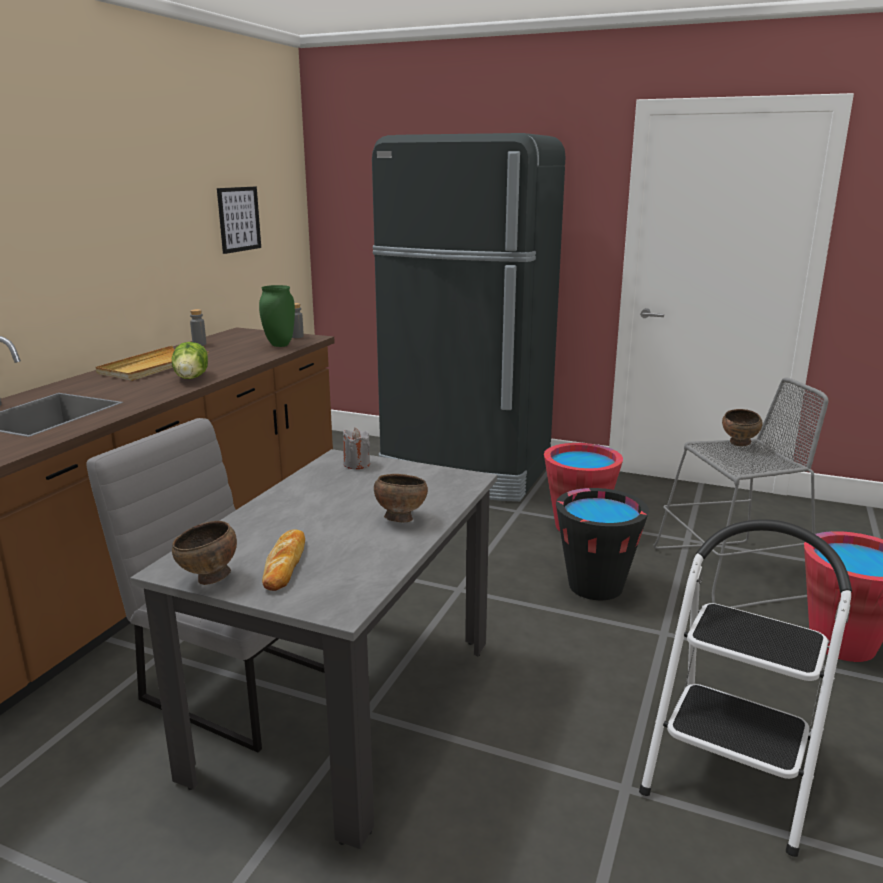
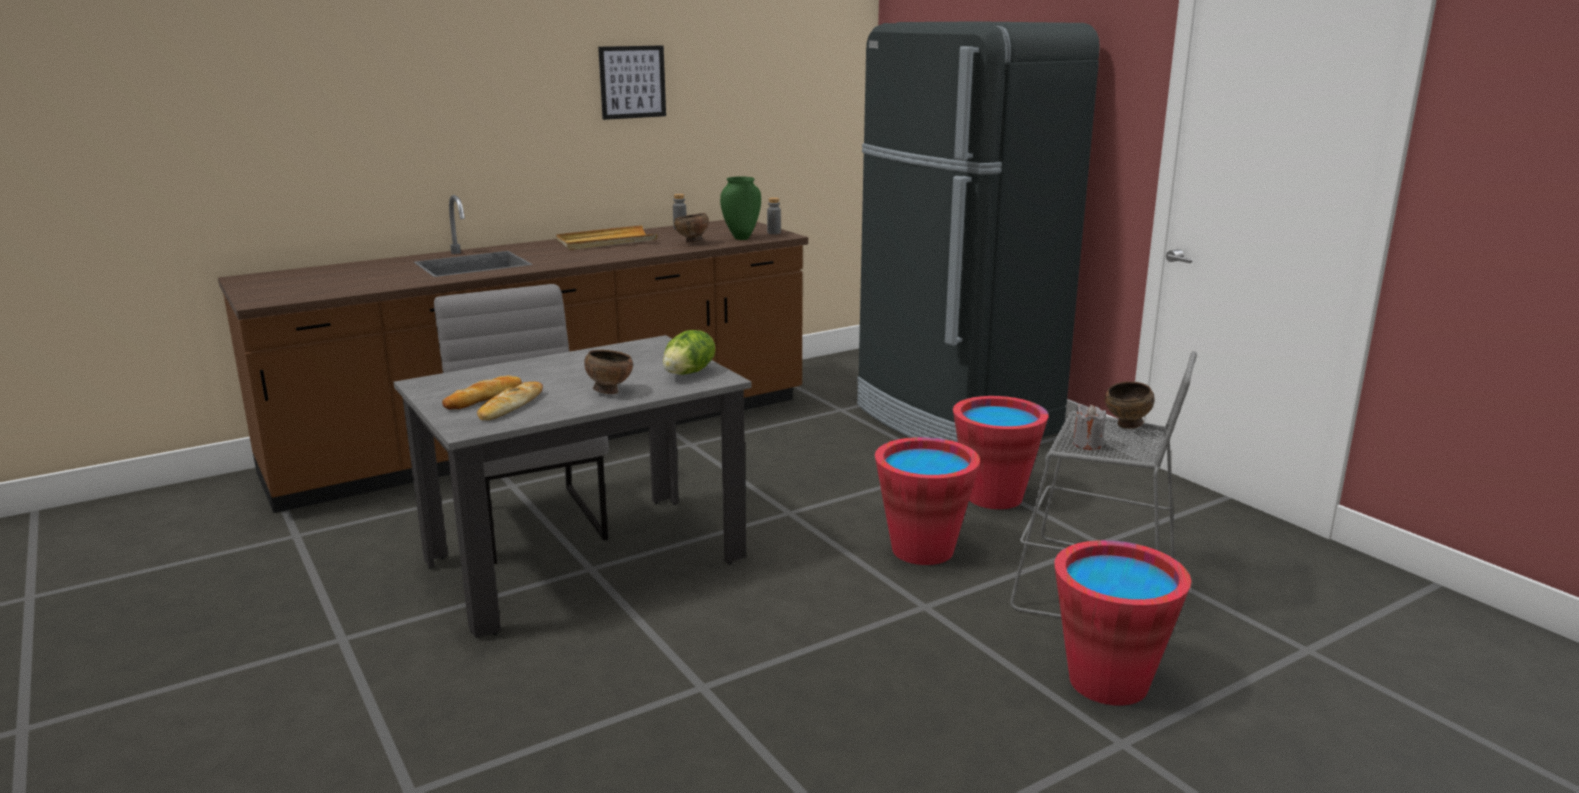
camera: 35 degrees right, 0 degrees up
lettuce [172,342,208,379] -> lettuce moved to [663,330,715,375]
brown bowl [172,521,237,585] -> brown bowl moved to [674,213,709,244]
picture [217,187,261,254] -> picture moved to [598,45,666,120]
grey candle [343,428,370,469] -> grey candle moved to [1073,404,1106,450]
black bucket [556,488,649,600] -> red bucket [875,437,980,565]
step ladder [639,519,852,857] -> none
none -> bread [477,382,543,420]

